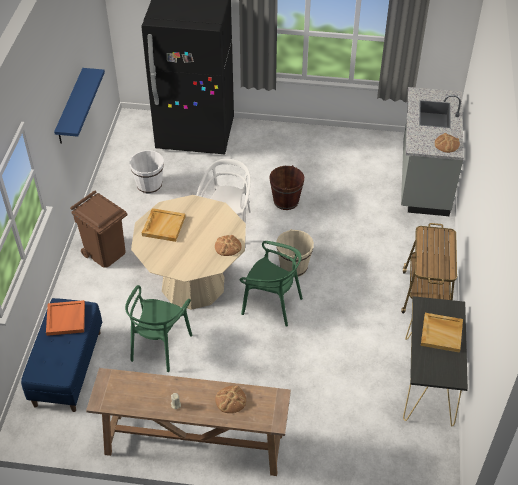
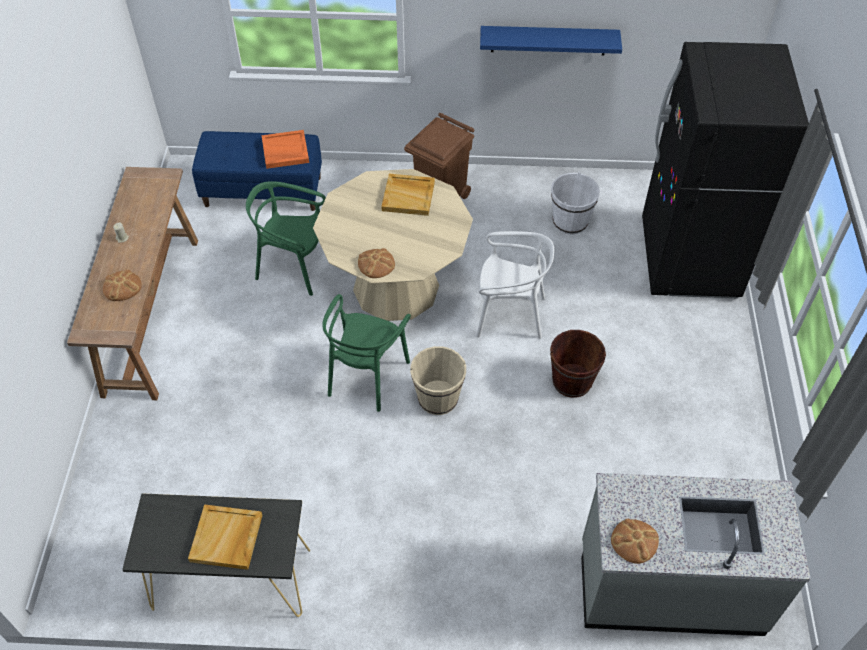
camera: 85 degrees right, 5 degrees up
cart [401,223,457,313] -> none

